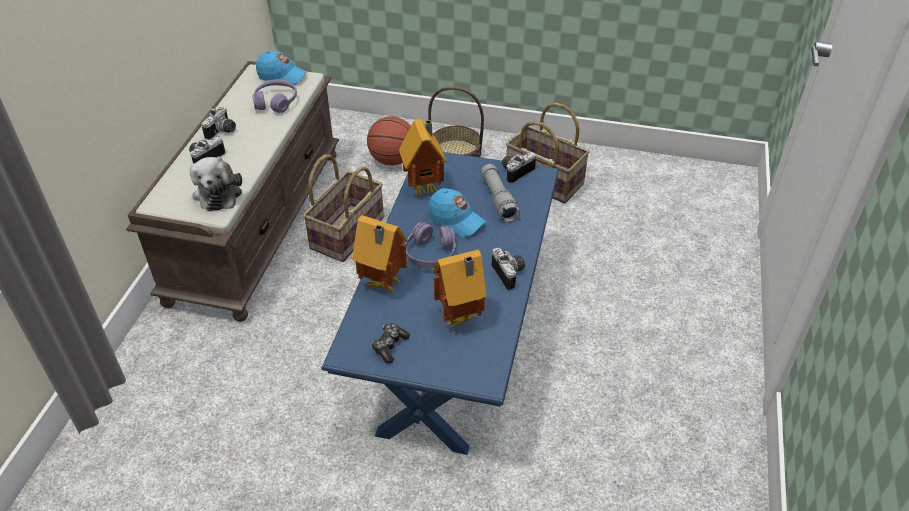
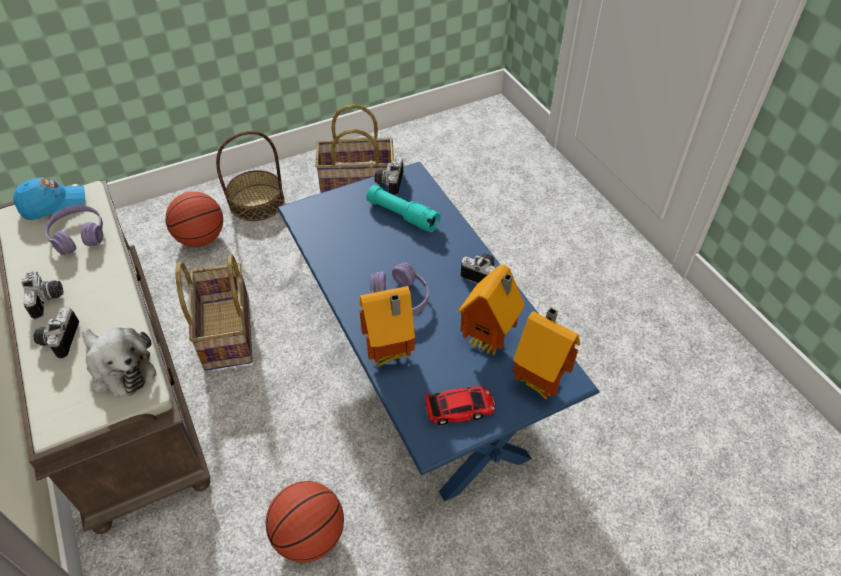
camera: 40 degrees left, 5 degrees up
game controller [371,323,410,363] -> toy car [425,386,496,425]
toy house [399,119,447,197] -> toy house moved to [513,307,580,401]
blue cap [428,188,486,237] -> none
grey flashlight [481,164,520,223] -> turquoise flashlight [366,185,441,232]
none -> basketball [265,481,344,562]

